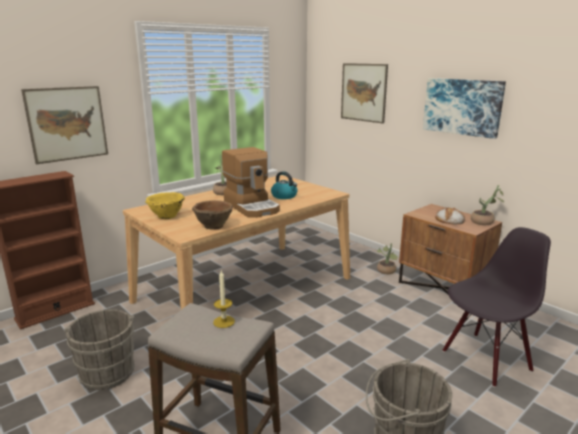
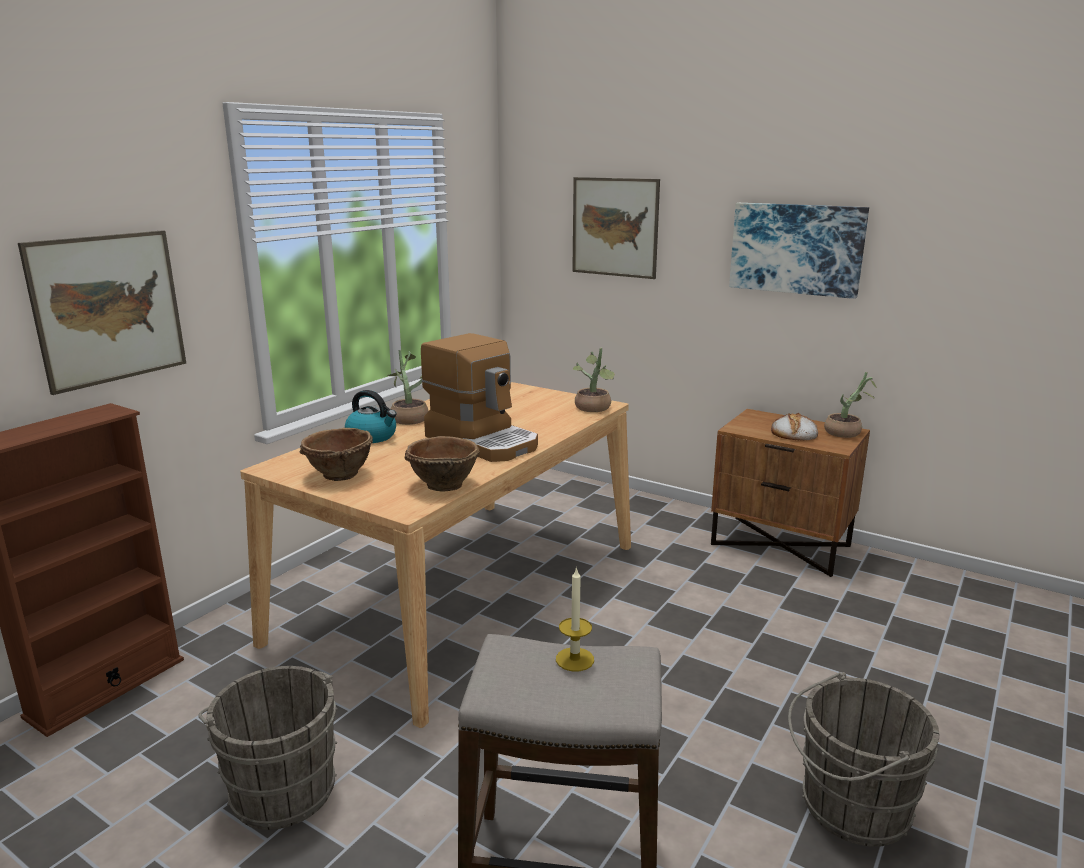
camera: 15 degrees left, 0 degrees up
yellow bowl [145,192,185,219] -> brown bowl [300,428,373,481]
kettle [271,171,297,199] -> kettle moved to [345,390,397,443]
potted plant [377,243,398,274] -> potted plant moved to [573,348,615,412]
black chair [443,227,551,387] -> none

